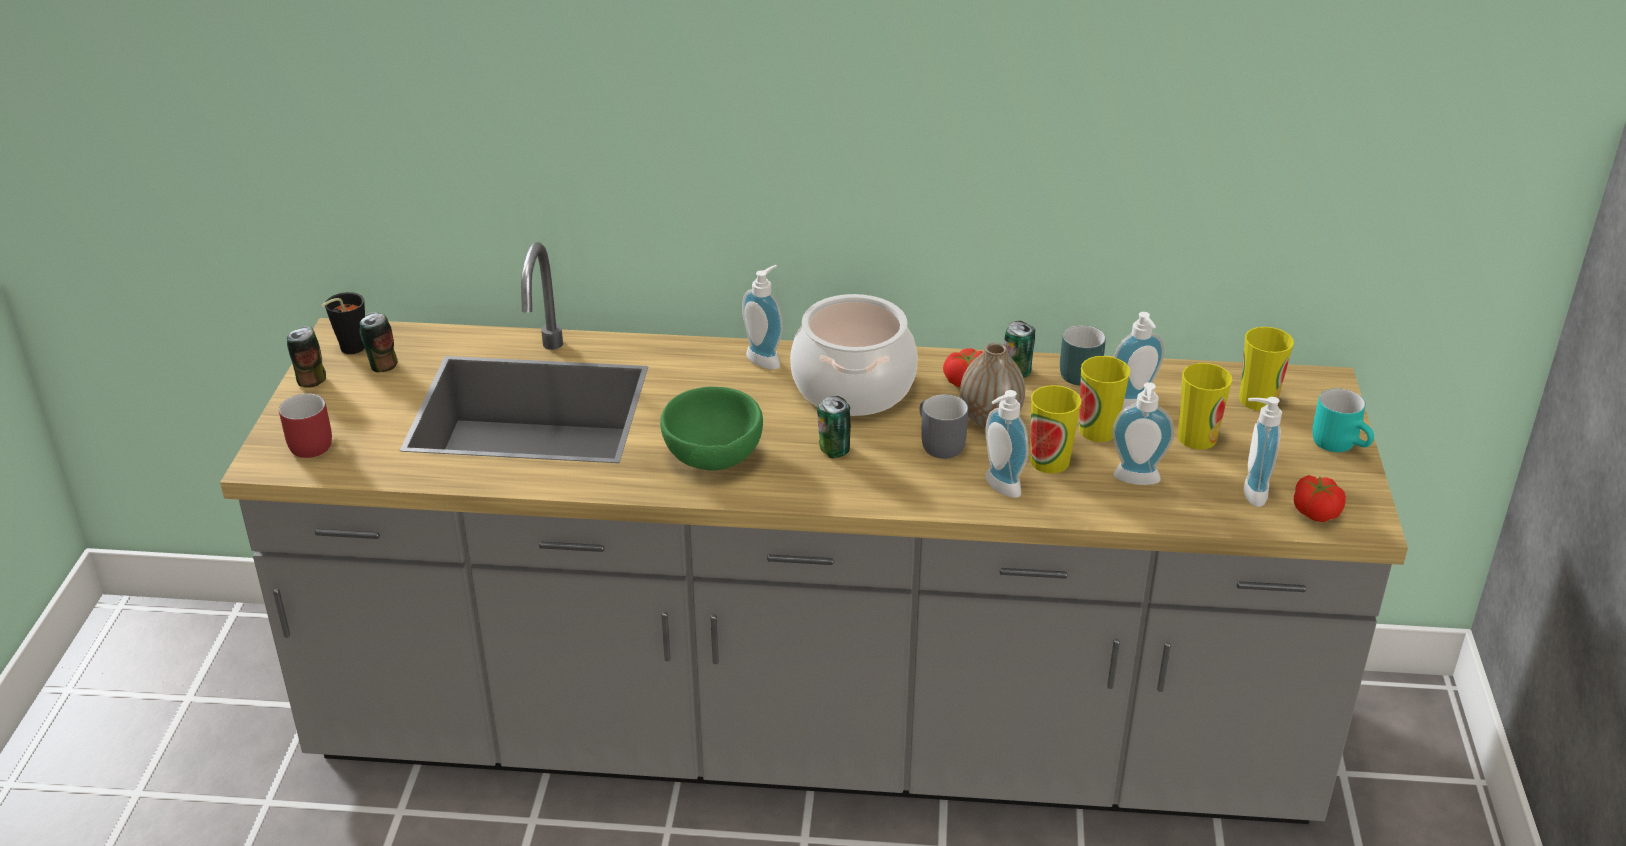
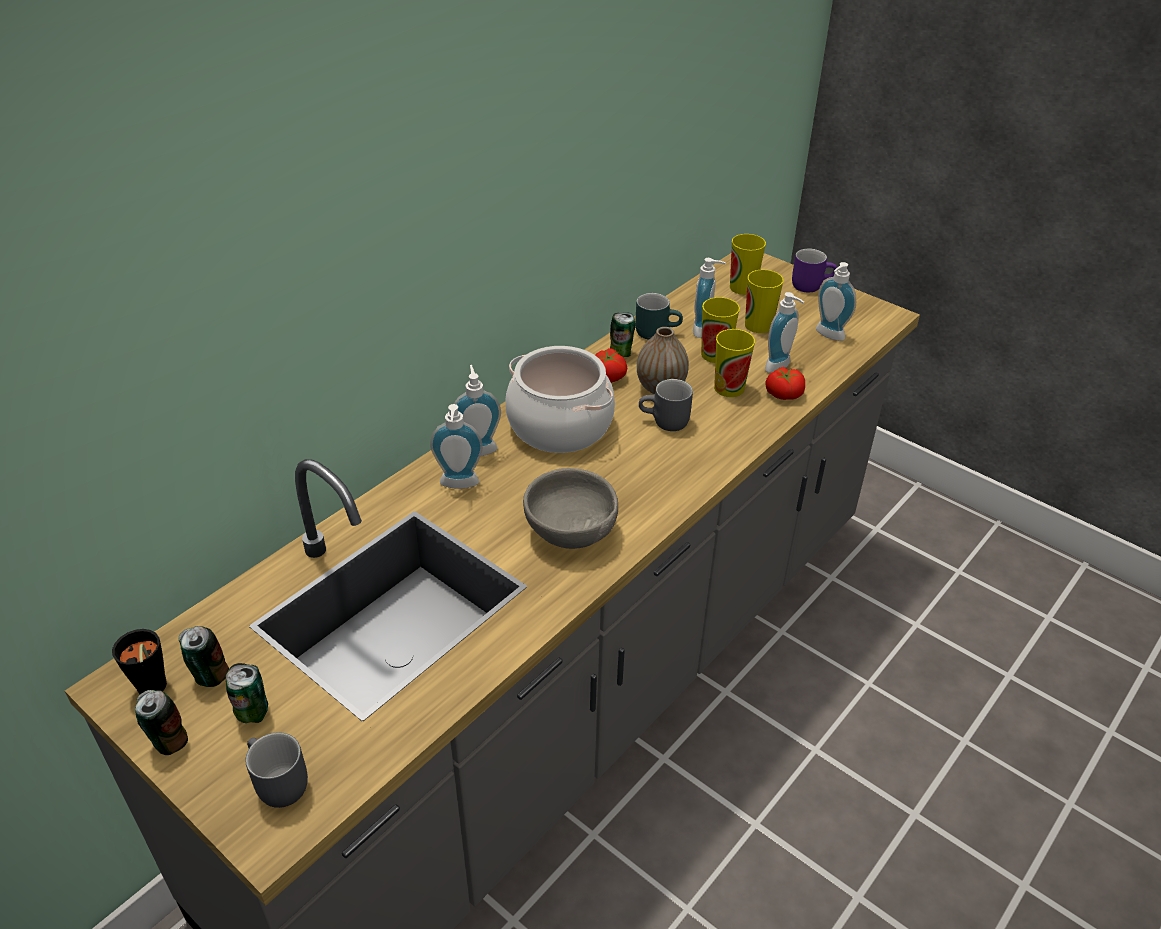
camera: 55 degrees left, 5 degrees up
red mug [279,393,332,458] -> grey mug [245,732,308,808]
green bowl [660,386,763,471] -> grey bowl [523,468,618,549]
can [817,396,851,458] -> can moved to [225,663,268,723]
soap dispenser [985,390,1029,498] -> soap dispenser moved to [430,404,483,489]
tomato [1294,475,1346,522] -> tomato moved to [766,367,805,400]
turquoise mug [1312,388,1374,452] -> purple mug [792,249,837,292]

